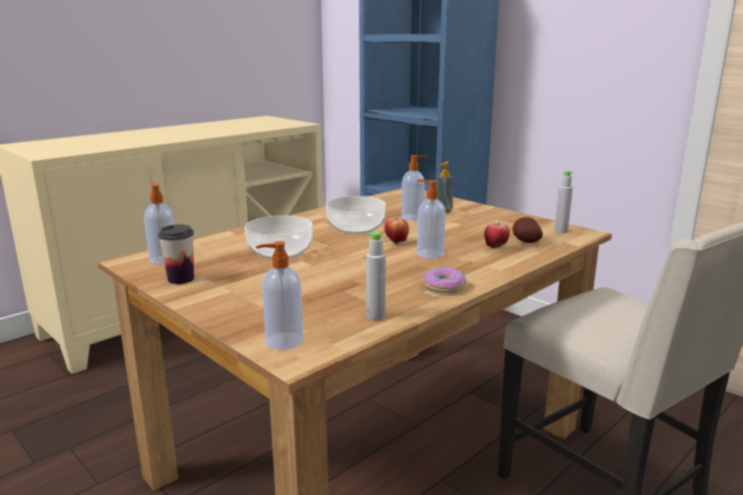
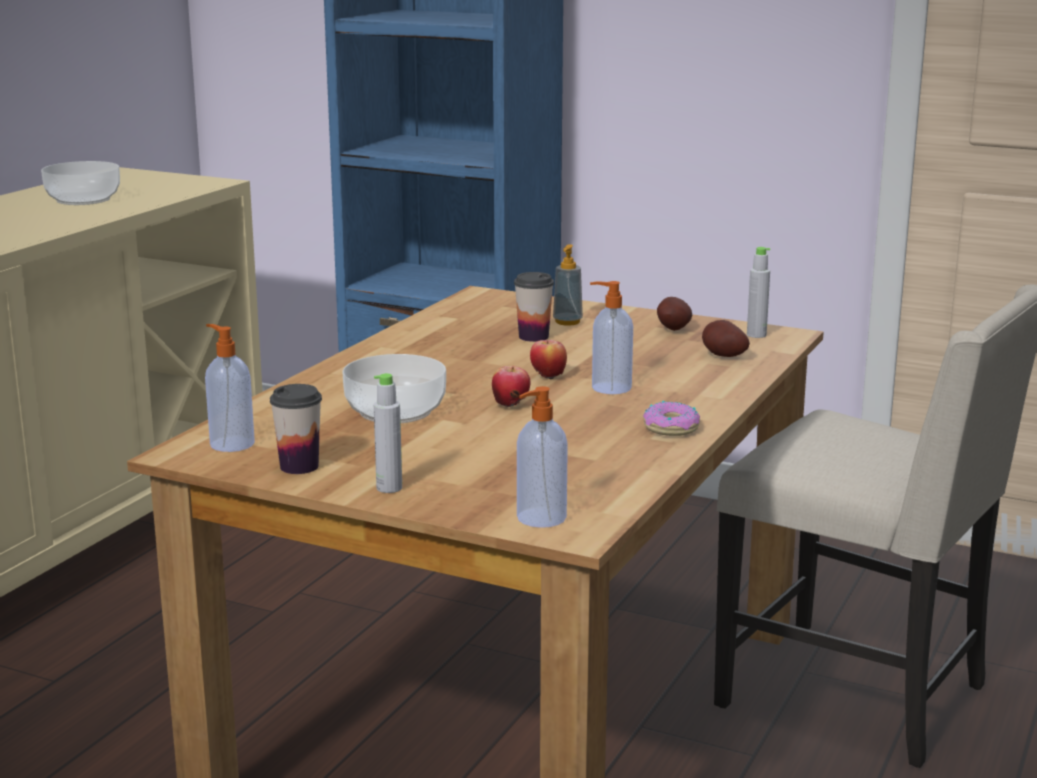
camera: 20 degrees left, 0 degrees up
bowl [326,196,386,234] -> bowl moved to [41,161,120,205]
grey bottle [366,232,386,320] -> grey bottle moved to [374,373,402,493]
soap dispenser [401,155,428,221] -> cup [514,272,554,342]
apple [484,222,510,248] -> apple moved to [492,366,530,407]
none -> potato [657,297,692,331]

